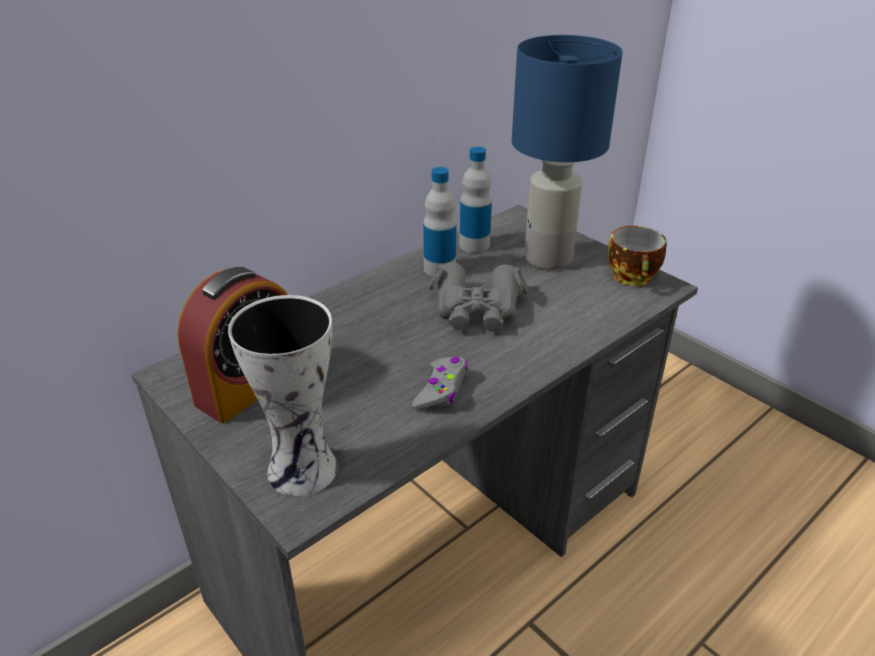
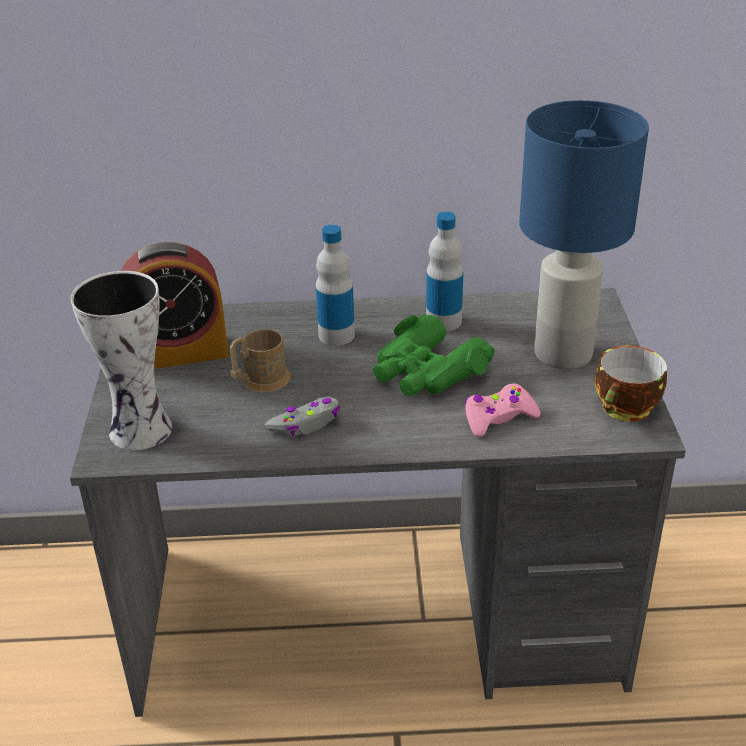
camera: 40 degrees right, 0 degrees up
grey binoculars [428,262,528,332] -> green binoculars [373,314,495,397]
bottle [459,147,492,253] -> bottle moved to [316,225,355,346]
none -> brown mug [230,329,291,392]
none -> pink game controller [465,384,541,437]

